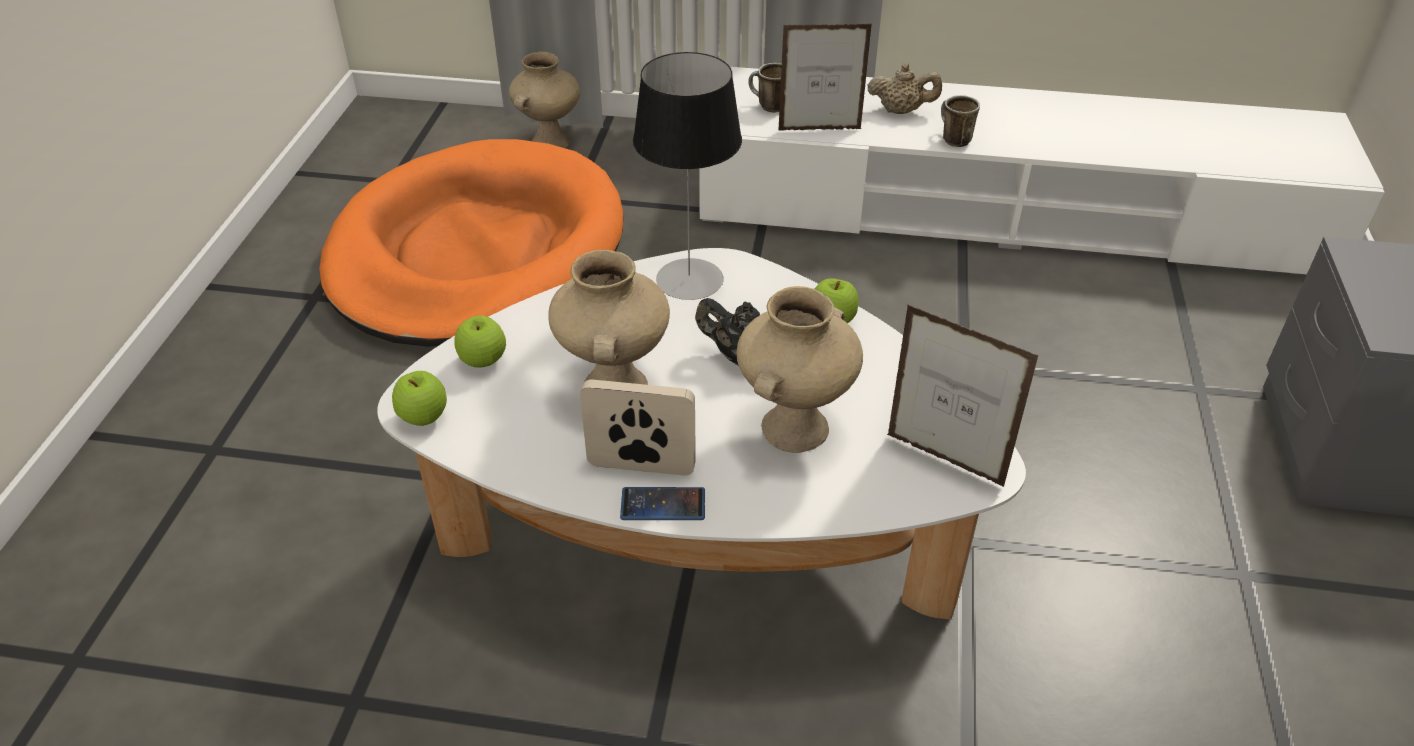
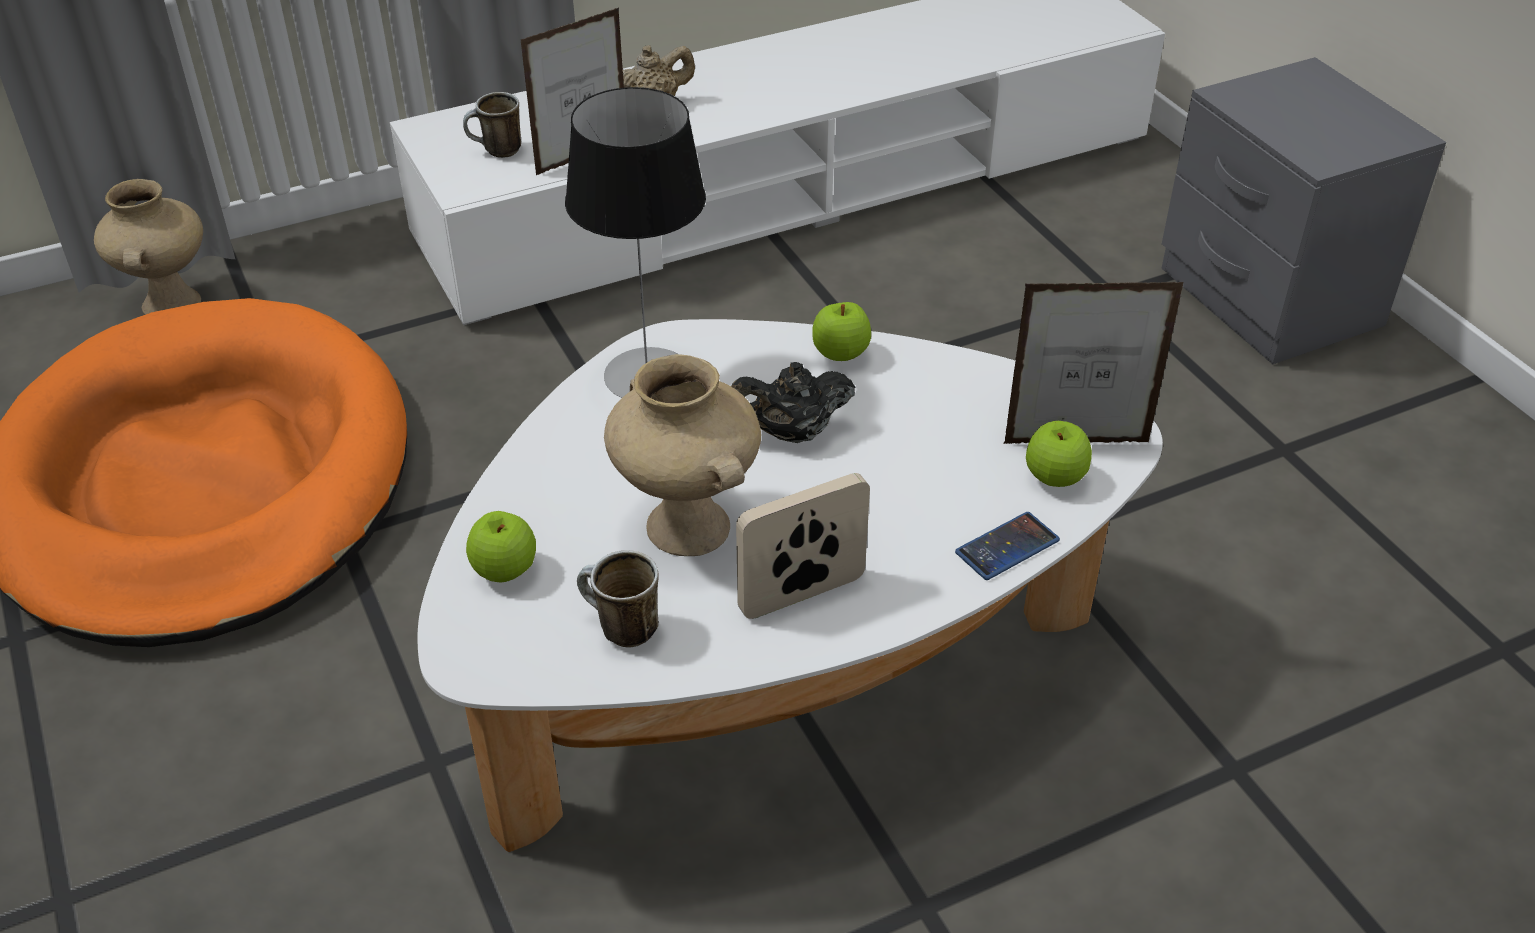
camera: 35 degrees left, 0 degrees up
apple [392,371,447,426] -> apple moved to [1026,421,1092,487]
phone [620,487,705,520] -> phone moved to [955,512,1060,580]
beige vase [737,286,863,453] -> none
mug [941,95,980,147] -> mug moved to [577,550,659,648]

